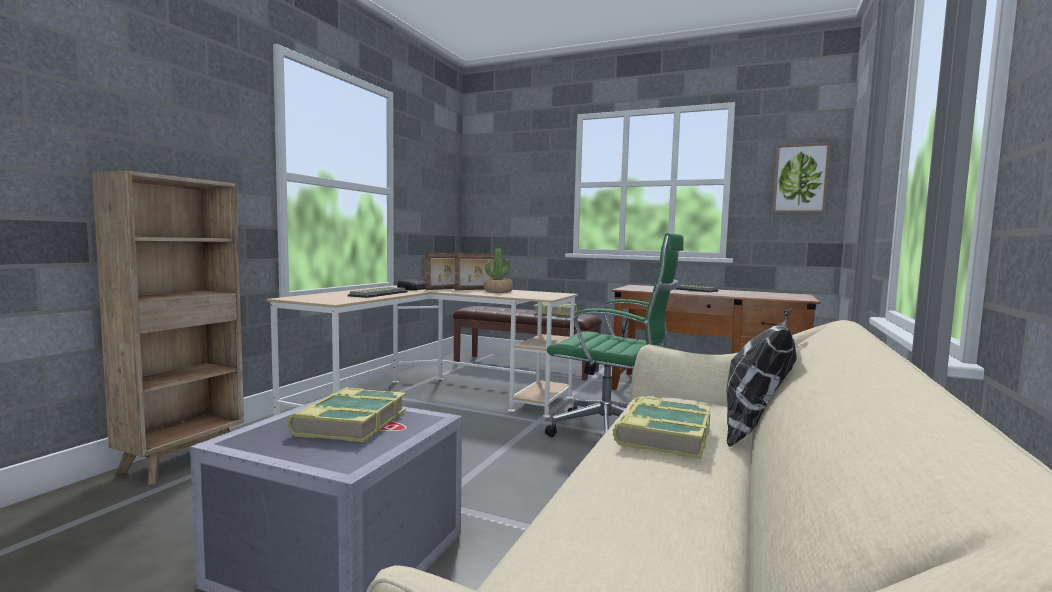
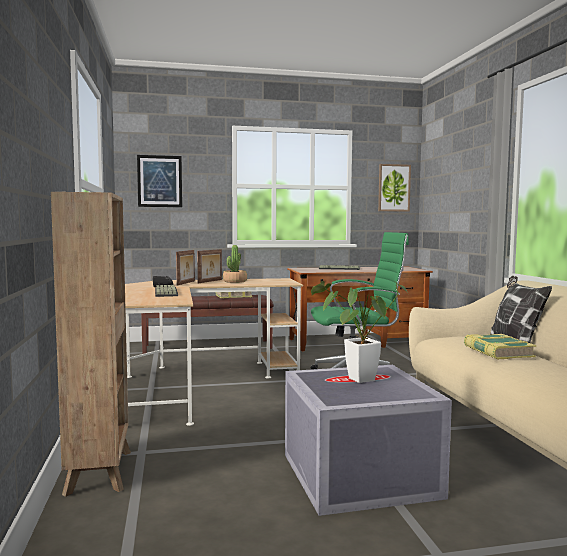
camera: 35 degrees left, 0 degrees up
book [288,387,406,442] -> potted plant [311,280,408,383]
none -> picture [137,155,182,207]

